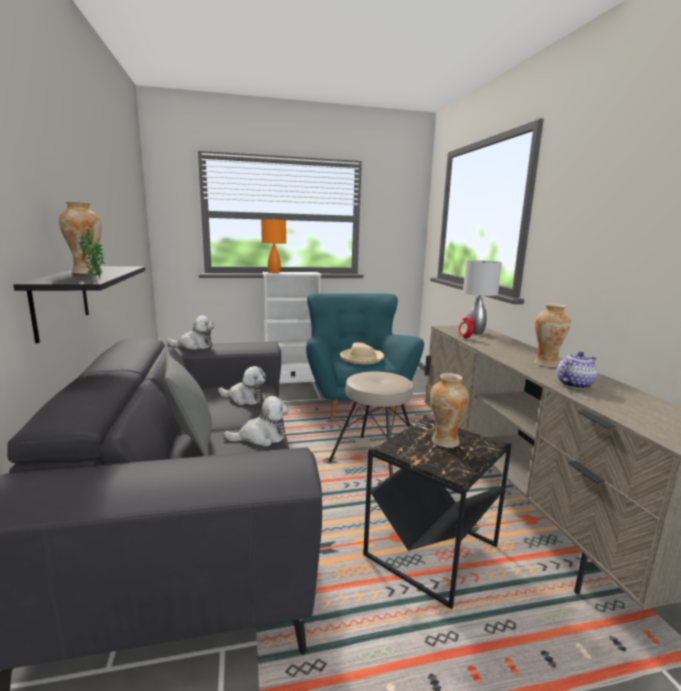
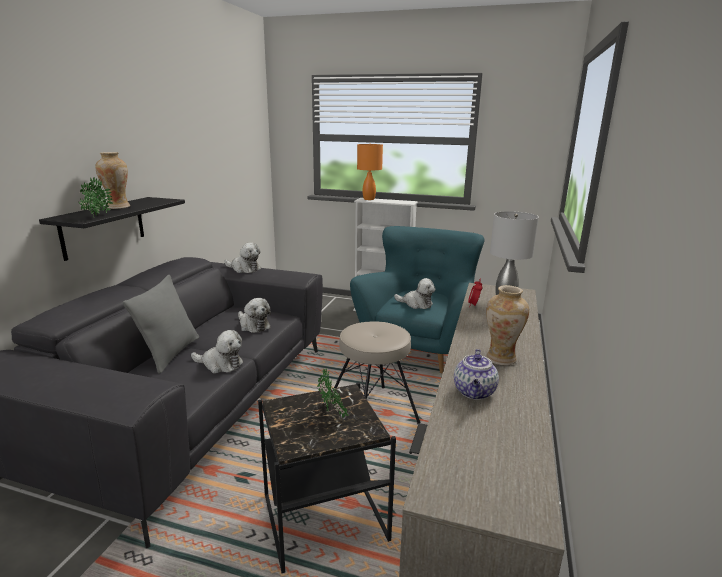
camera: 30 degrees right, 5 degrees up
beige hat [340,342,384,364] -> plush toy [394,278,435,309]
vase [430,373,469,448] -> potted plant [317,368,349,418]
teapot [557,352,598,389] -> teapot turned 105 degrees clockwise [454,349,499,400]

